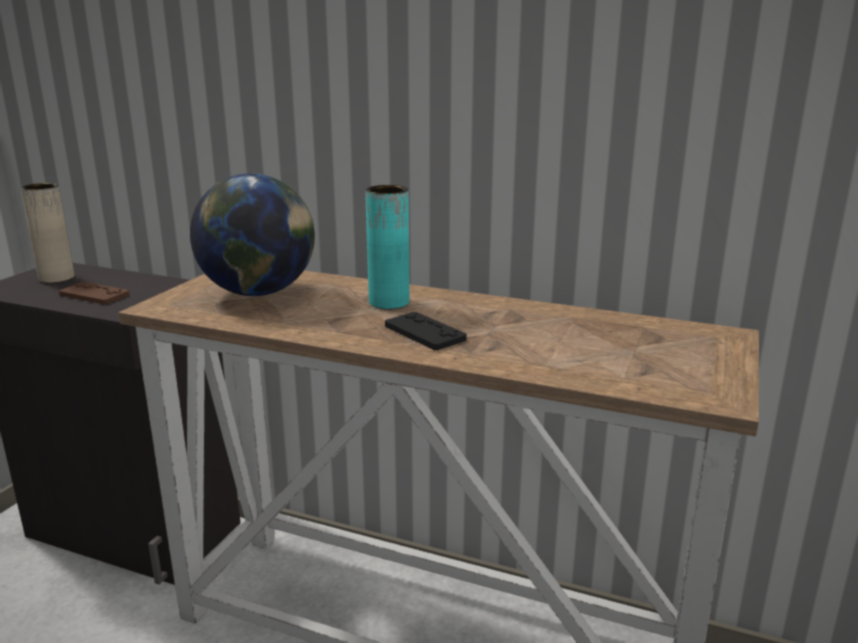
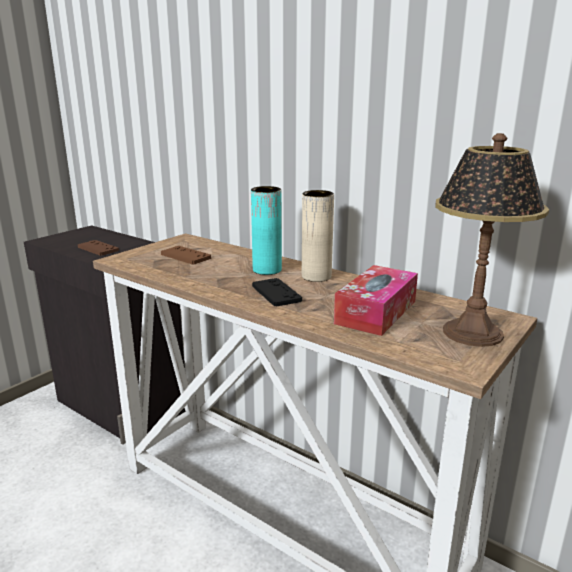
camera: 15 degrees right, 0 degrees up
beige vase [20,183,74,283] -> beige vase moved to [302,190,334,282]
globe [190,173,315,297] -> brown game controller [161,246,211,265]
none -> tissue box [334,265,418,336]
none -> table lamp [435,133,549,347]

